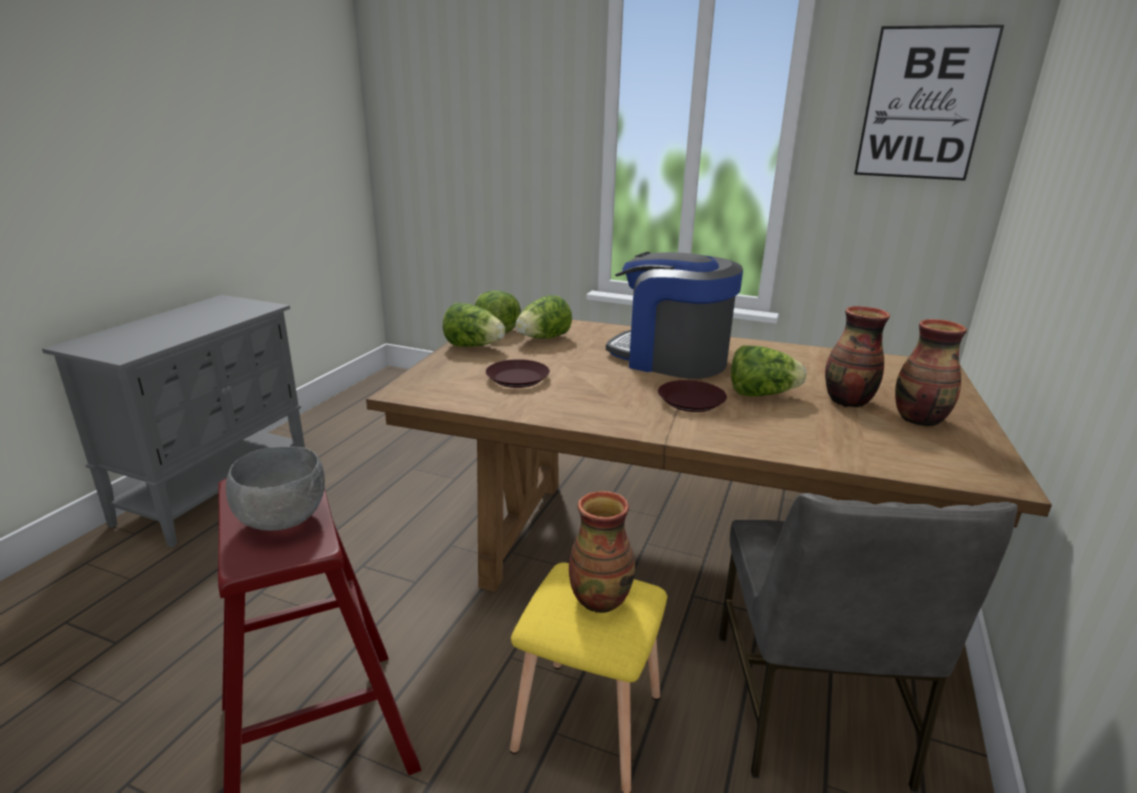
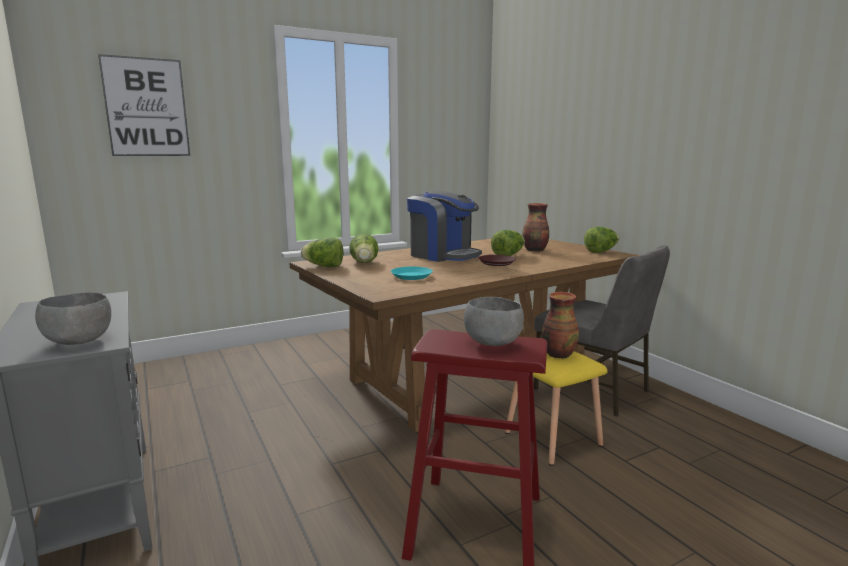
camera: 50 degrees left, 10 degrees down
lettuce [443,303,505,347] -> lettuce moved to [584,227,619,253]
brown plate [486,359,550,388] -> turquoise plate [391,267,433,280]
coffee machine [606,252,743,379] -> coffee machine turned 120 degrees counterclockwise [407,191,482,262]
picture [854,25,1004,181] -> picture moved to [98,54,190,156]
vase [895,319,967,426] -> none
none -> grey bowl [35,292,111,345]

